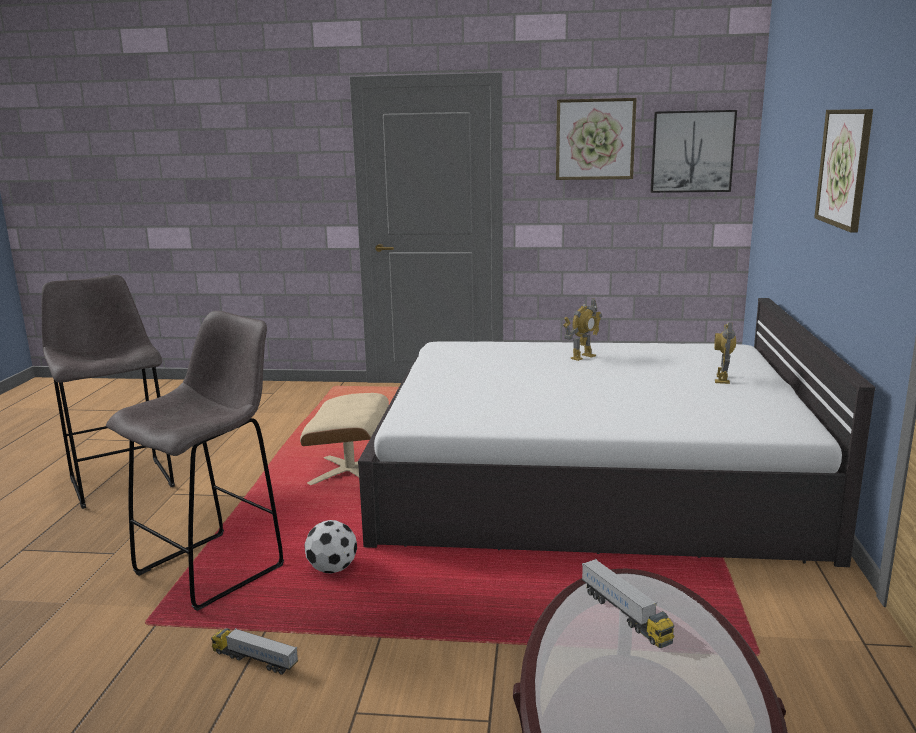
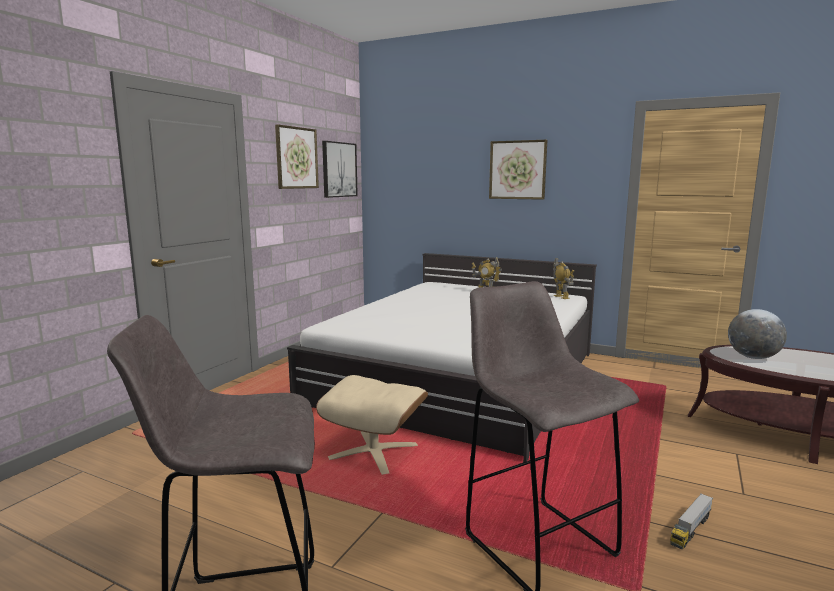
camera: 70 degrees left, 5 degrees down
football [304,520,357,573] -> none
toy robot [563,298,602,361] -> toy robot moved to [553,258,574,299]
toy truck [582,559,674,648] -> globe [728,309,787,359]

